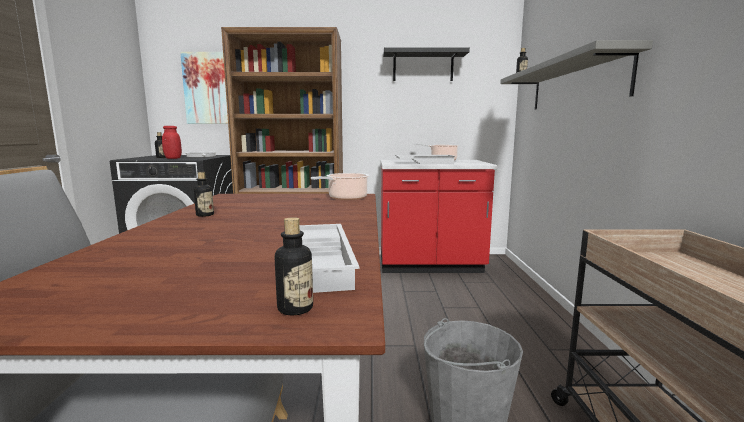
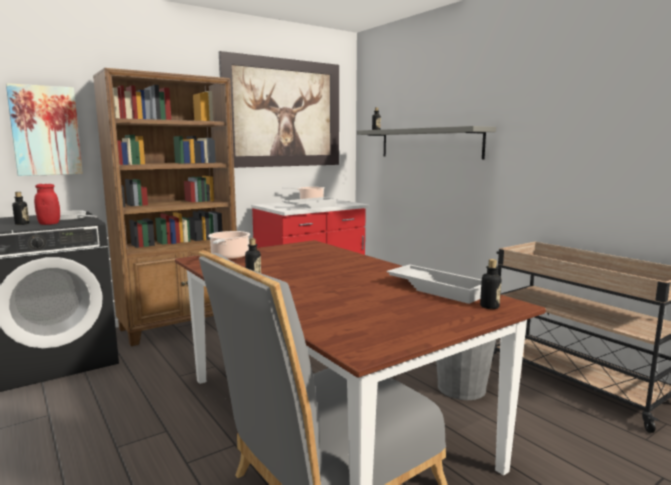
camera: 35 degrees left, 0 degrees up
cooking pot [311,173,369,200] -> cooking pot moved to [208,231,250,259]
black shelf [383,47,470,81] -> picture [219,51,339,168]

